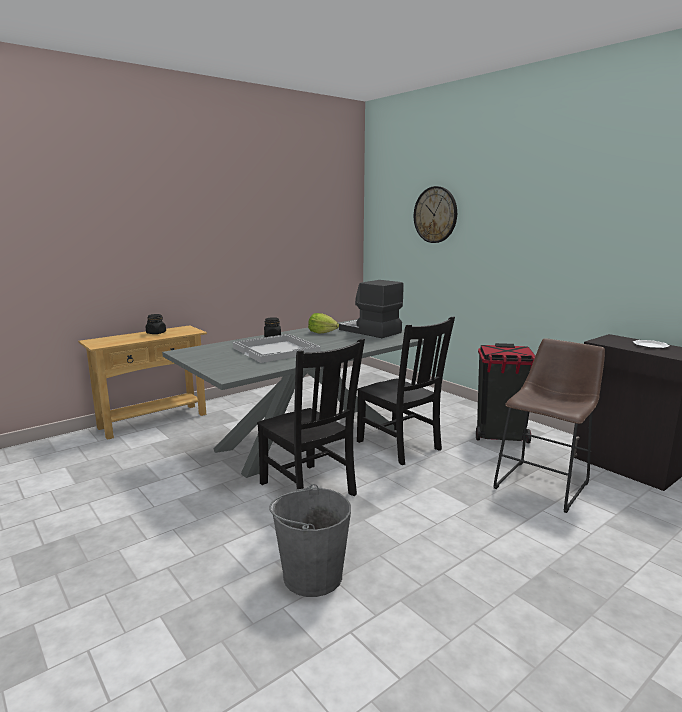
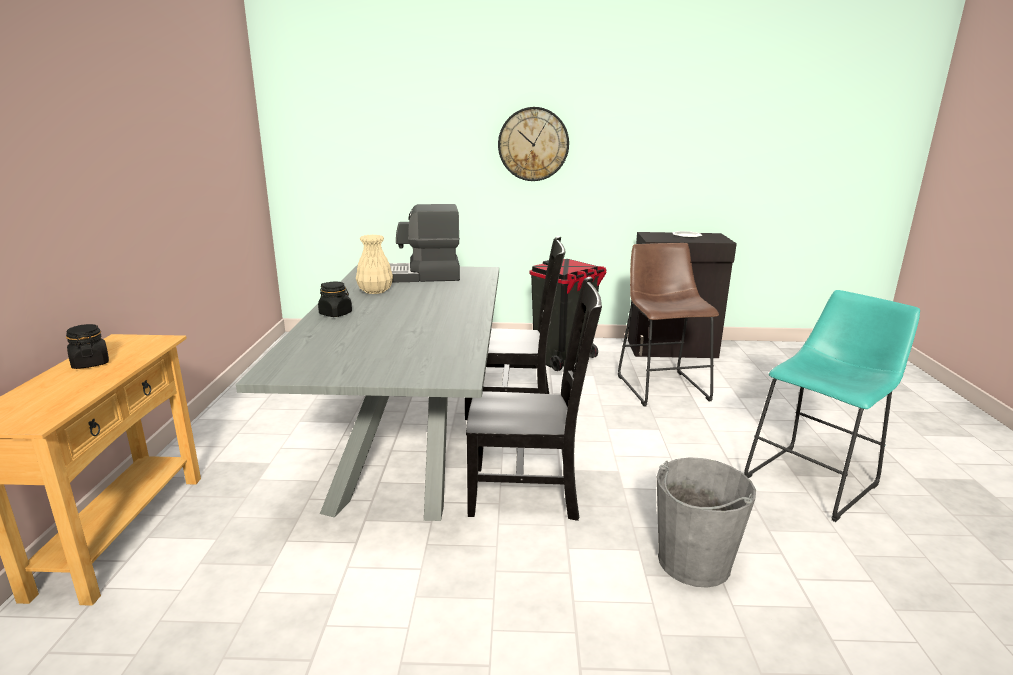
camera: 50 degrees left, 5 degrees up
white tray [233,334,321,363] -> none
lettuce [308,313,339,334] -> beige vase [356,235,393,294]
wall clock [414,186,457,243] -> wall clock moved to [498,107,569,181]
none -> turquoise stool [744,290,920,522]

